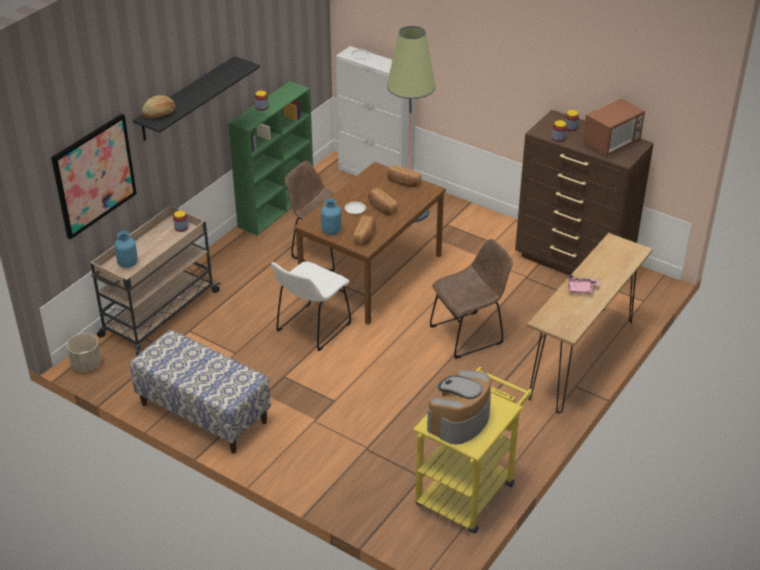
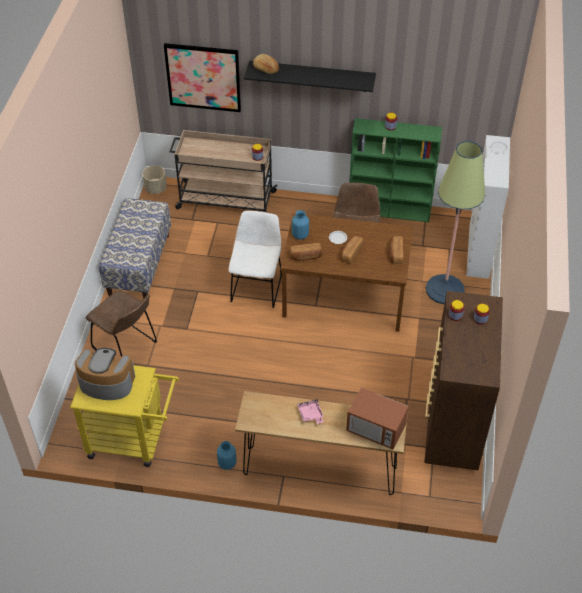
camera: 65 degrees right, 10 degrees up
blue vase [114,231,138,268] -> blue vase moved to [217,441,236,470]
white chair [271,261,351,351] -> white chair turned 90 degrees clockwise [228,211,282,308]
brown chair [430,239,513,359] -> brown chair moved to [86,290,157,356]
microwave [582,98,645,156] -> microwave moved to [346,388,409,450]

